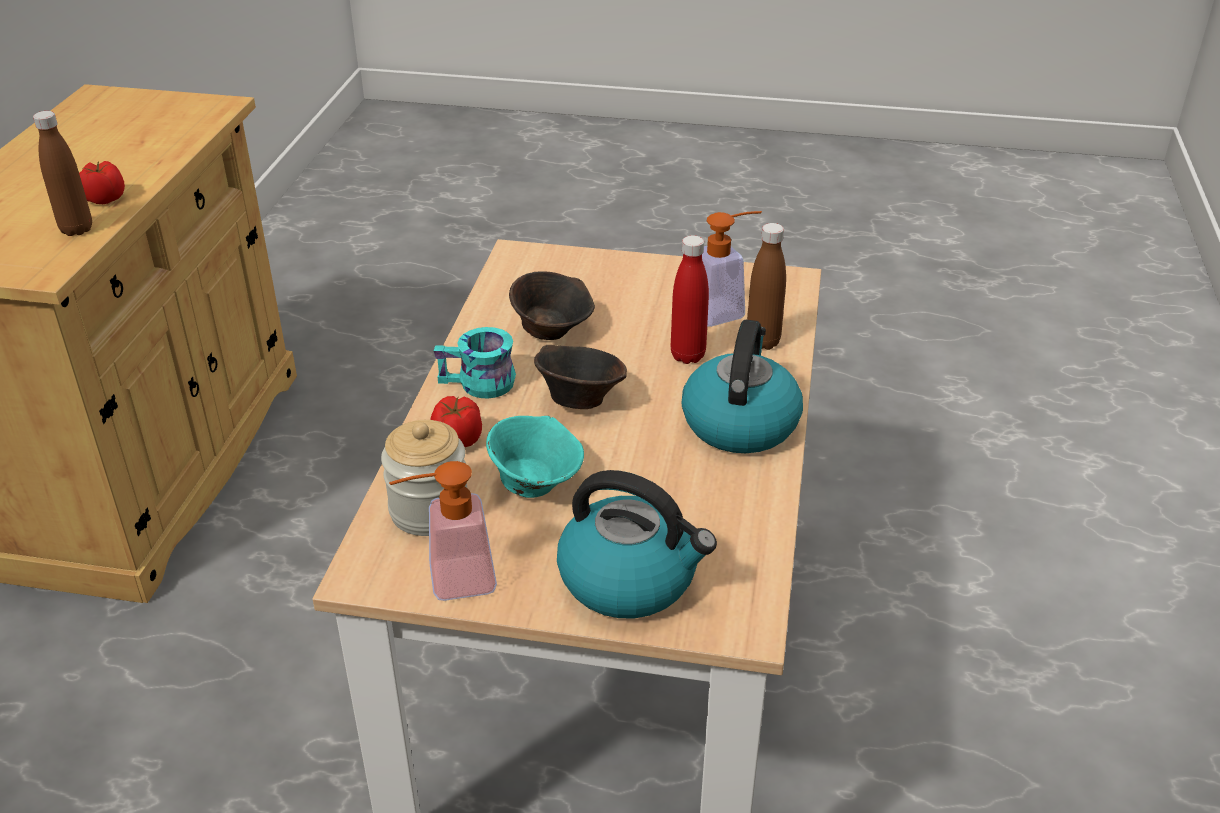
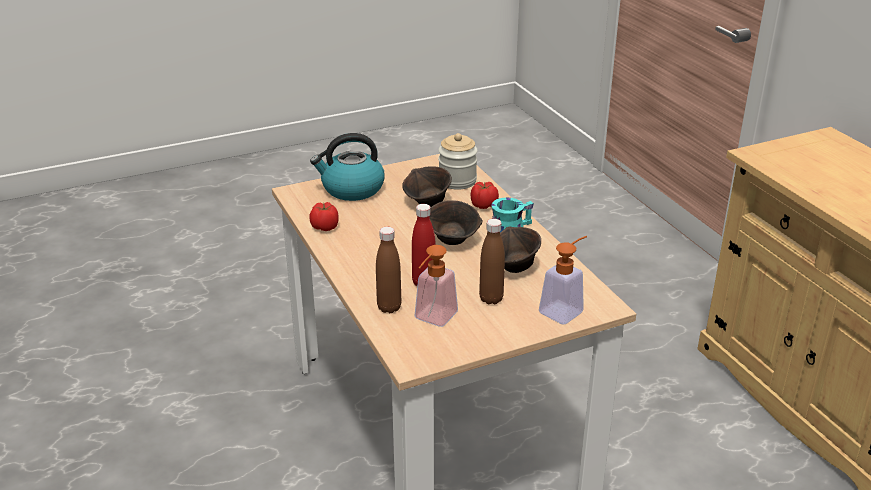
camera: 145 degrees right, 5 degrees down
brown bottle [33,111,92,236] -> brown bottle moved to [479,219,505,304]
tomato [79,161,125,204] -> tomato moved to [309,202,339,231]
soap dispenser [389,461,497,601] -> soap dispenser moved to [539,236,587,325]
turquoise bowl [486,416,584,498] -> brown bowl [402,167,452,207]
kettle [682,320,803,453] -> none

